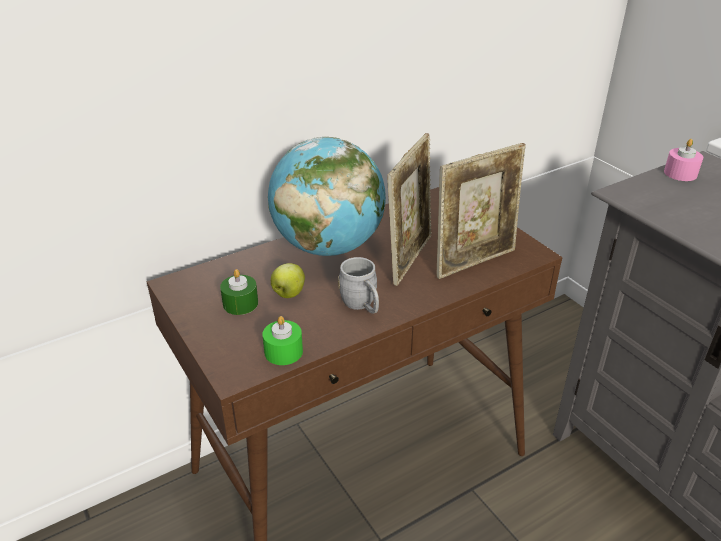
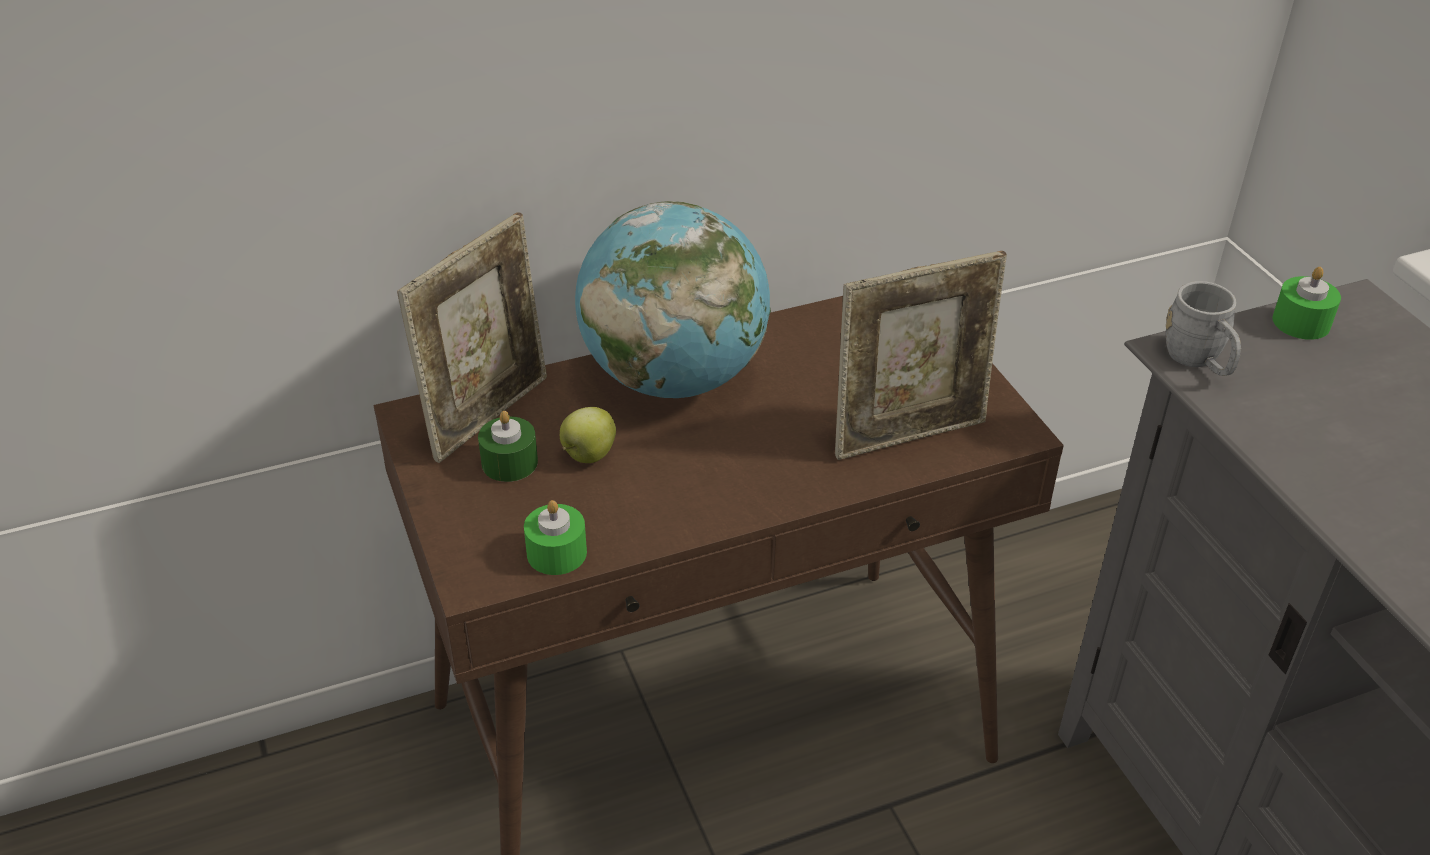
camera: 10 degrees right, 5 degrees up
grey mug [338,257,379,314] -> grey mug moved to [1166,281,1241,376]
picture frame [387,133,432,286] -> picture frame moved to [397,212,547,463]
pink candle [664,139,703,181] -> green candle [1272,267,1341,340]

